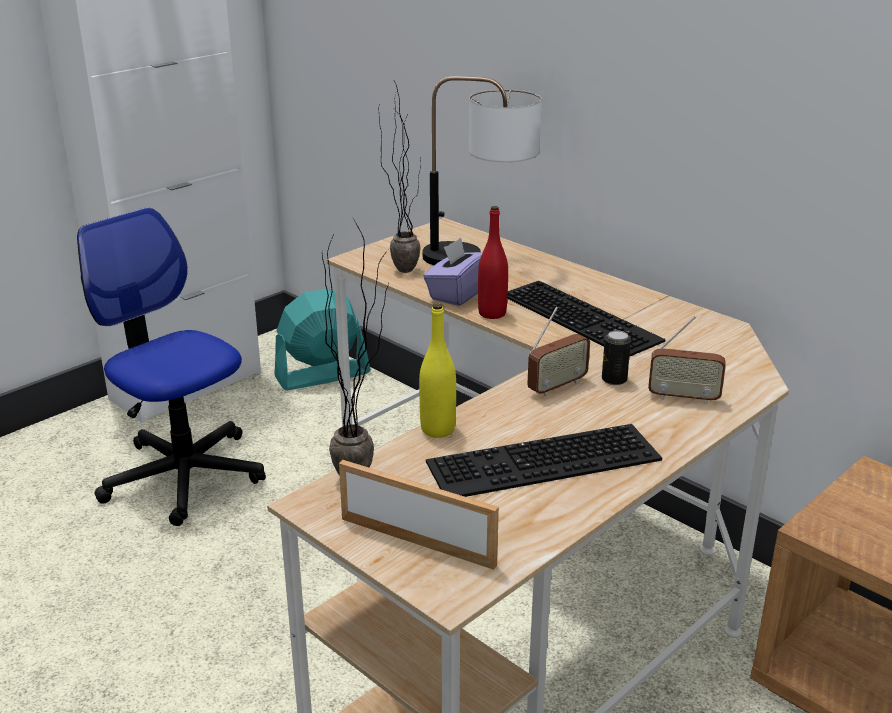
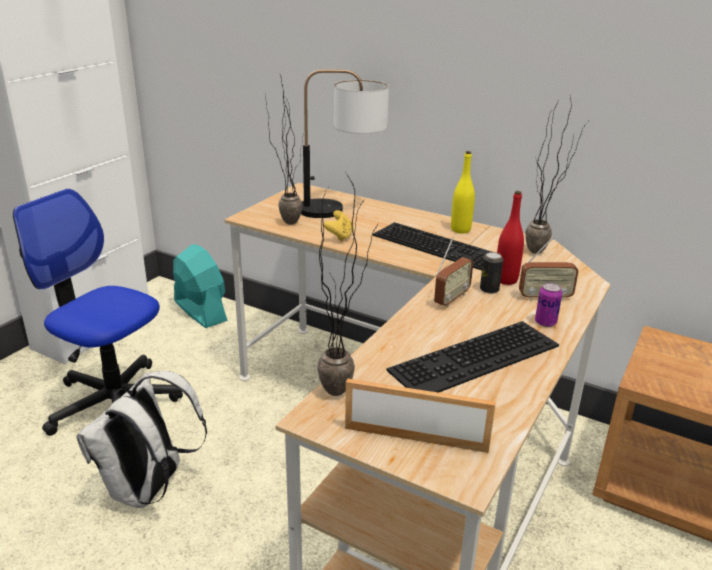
camera: 15 degrees left, 0 degrees up
turquoise fan [274,289,371,390] -> turquoise fan turned 90 degrees clockwise [173,244,227,328]
yellow bottle [419,303,456,438] -> yellow bottle moved to [451,151,475,234]
purple tissue box [423,238,483,306] -> yellow game controller [324,210,354,242]
red bottle [478,206,508,319] -> red bottle moved to [497,191,524,285]
none -> white backpack [76,371,207,508]
none -> potted plant [525,96,588,254]
none -> can [535,283,562,327]

